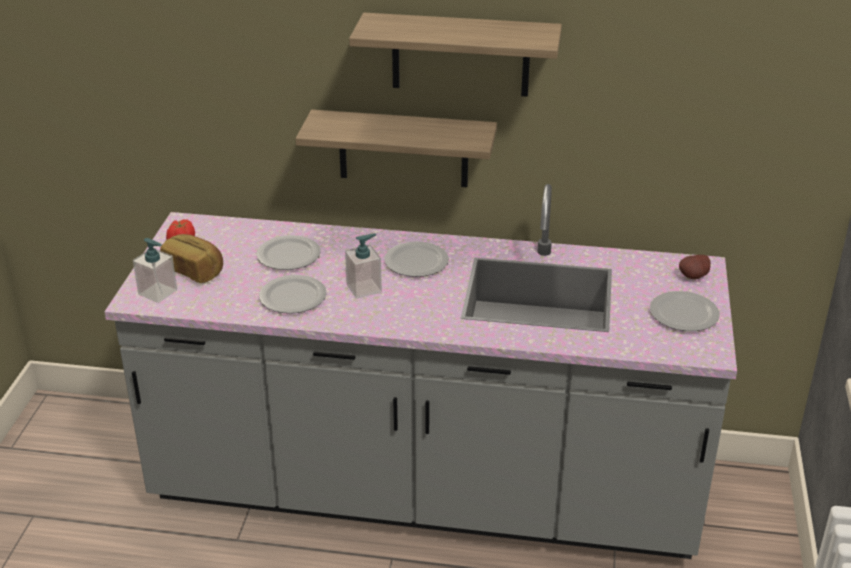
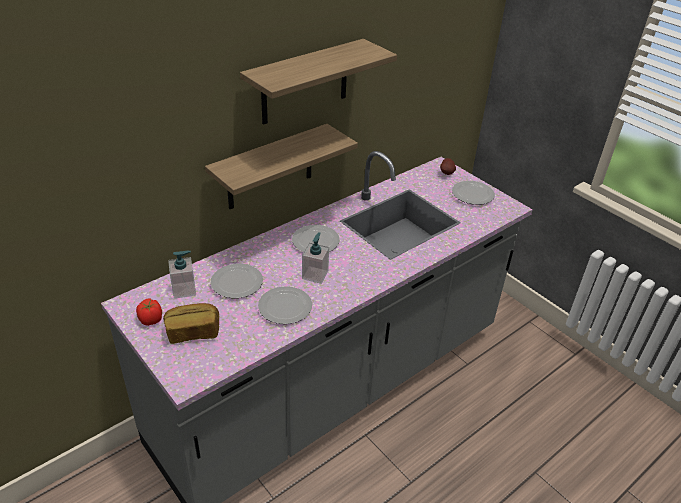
camera: 50 degrees left, 5 degrees up
soap dispenser [133,238,177,303] -> soap dispenser moved to [168,251,196,299]

